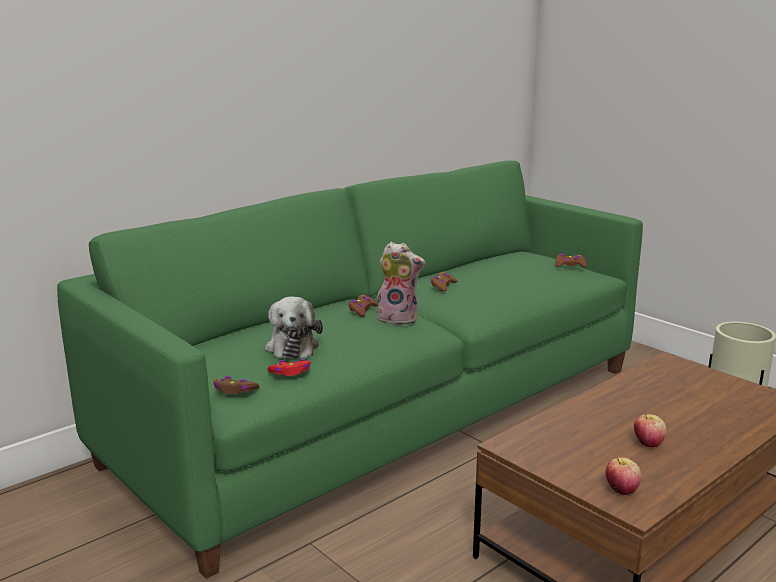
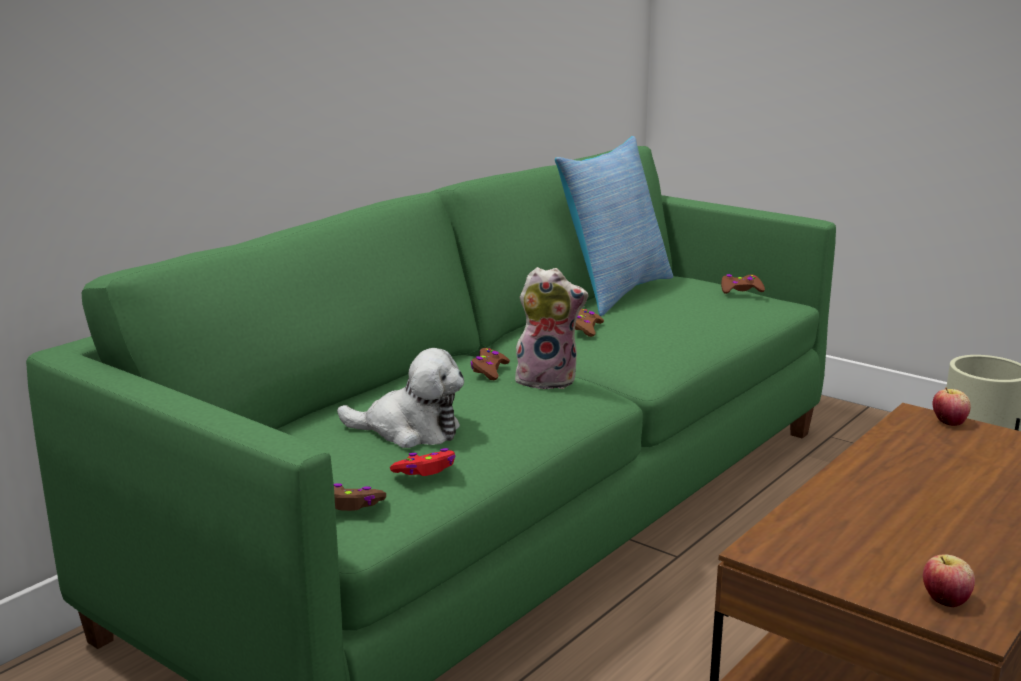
camera: 10 degrees left, 0 degrees up
plush toy [265,297,323,359] -> plush toy turned 60 degrees counterclockwise [337,348,464,448]
apple [634,413,667,447] -> apple moved to [933,387,971,426]
none -> pillow [555,136,673,316]

